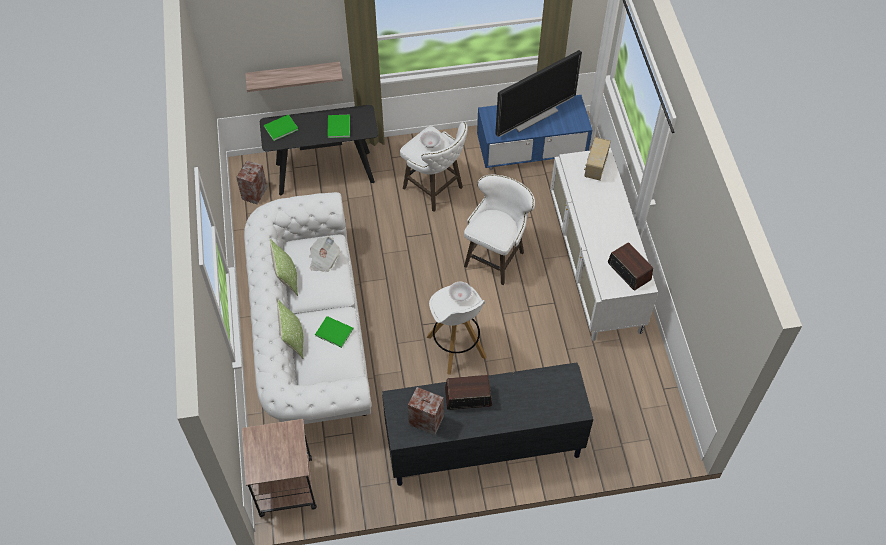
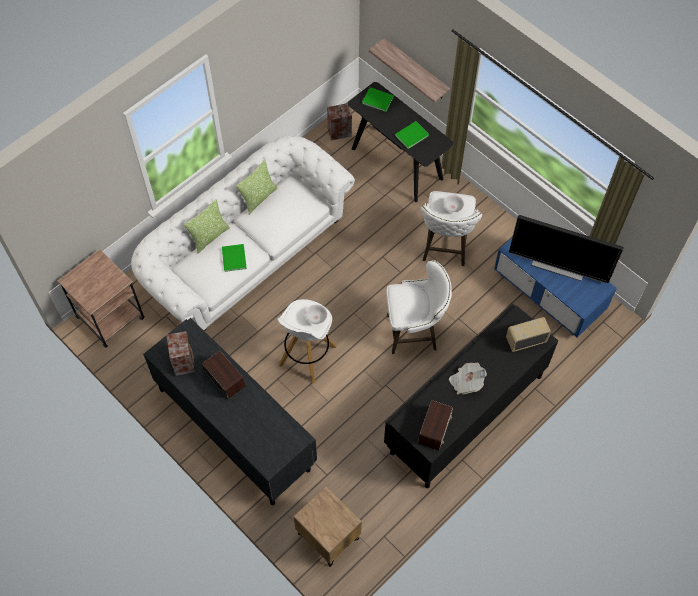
camera: 55 degrees right, 5 degrees up
newspaper [309,237,340,272] -> newspaper moved to [449,363,487,395]
white cabinet [550,148,658,341] -> black cabinet [384,304,558,488]
none -> brown nightstand [294,486,362,567]

